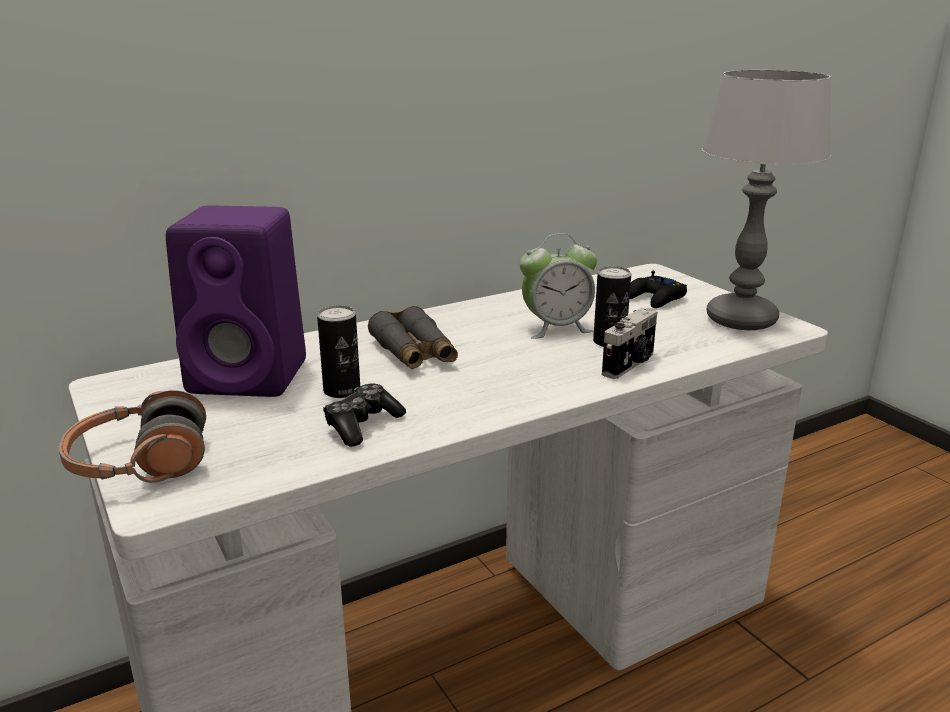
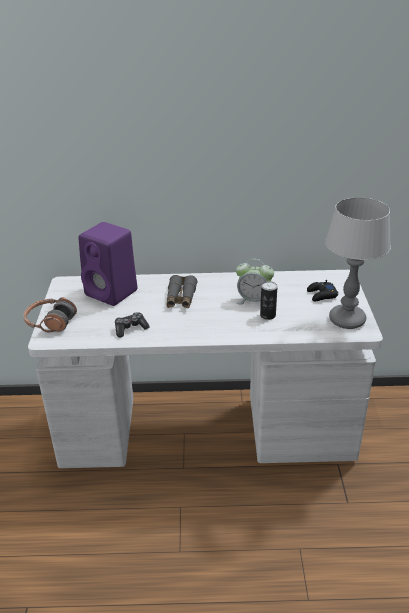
camera: 30 degrees right, 10 degrees up
can [317,305,360,398] -> none
camera [602,307,658,379] -> none

